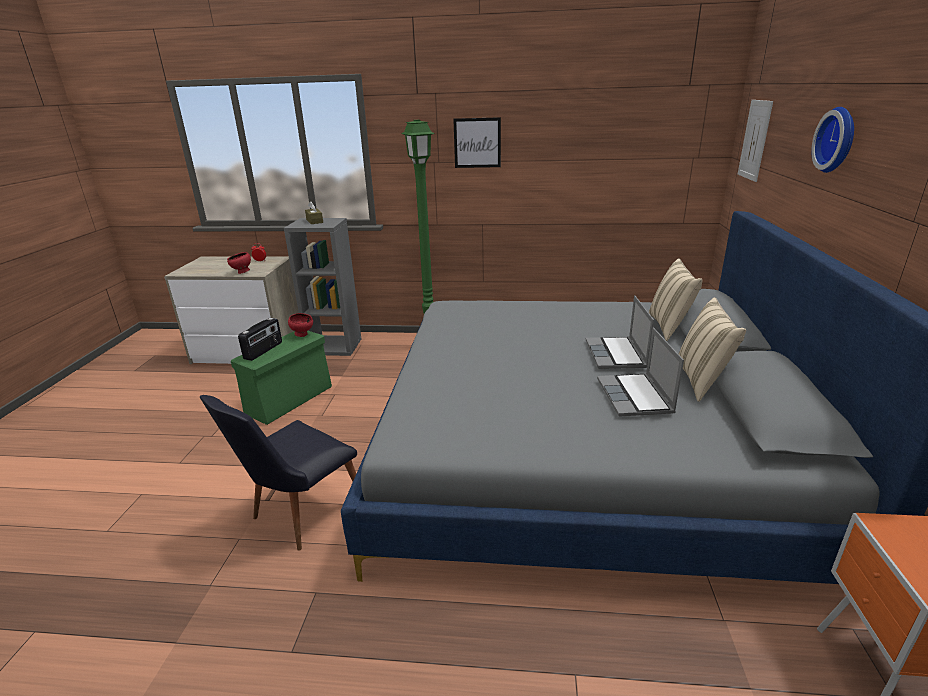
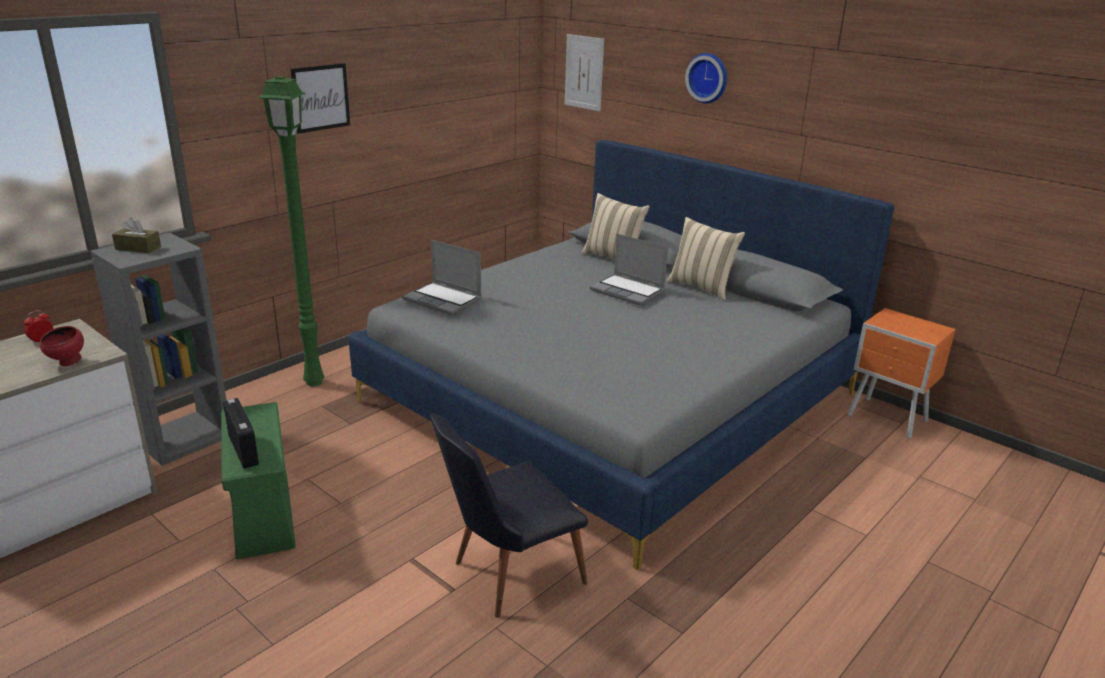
camera: 55 degrees left, 0 degrees up
black chair [200,395,357,551] -> black chair turned 75 degrees clockwise [430,413,588,618]
red bowl [288,313,313,337] -> none
laptop [597,328,684,417] -> laptop moved to [402,240,482,315]

